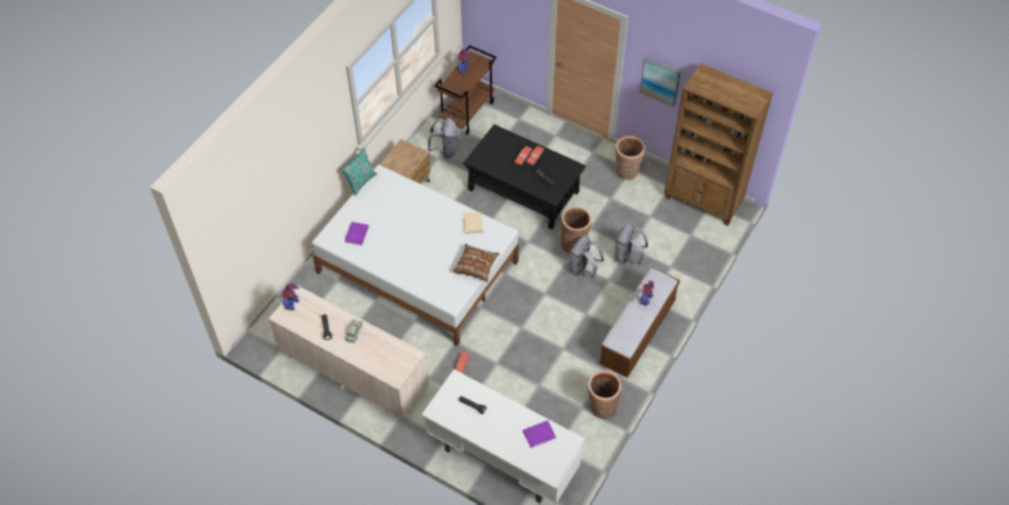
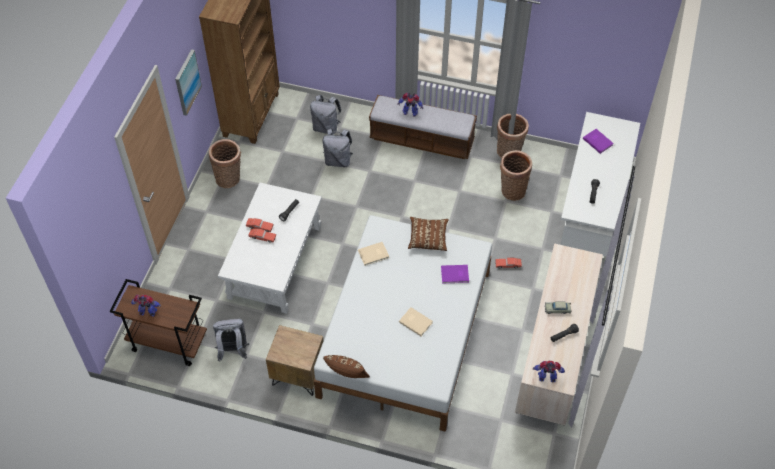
camera: 105 degrees left, 0 degrees up
turquoise pillow [342,148,377,196] -> brown pillow [323,355,370,378]
purple book [344,222,369,245] -> purple book moved to [441,265,469,284]
black coffee table [463,124,586,229] -> white coffee table [218,183,322,314]
basket [561,206,592,253] -> basket moved to [500,150,532,201]
grey backpack [569,236,604,278] -> grey backpack moved to [310,95,341,134]
none -> beige book [399,307,433,336]

